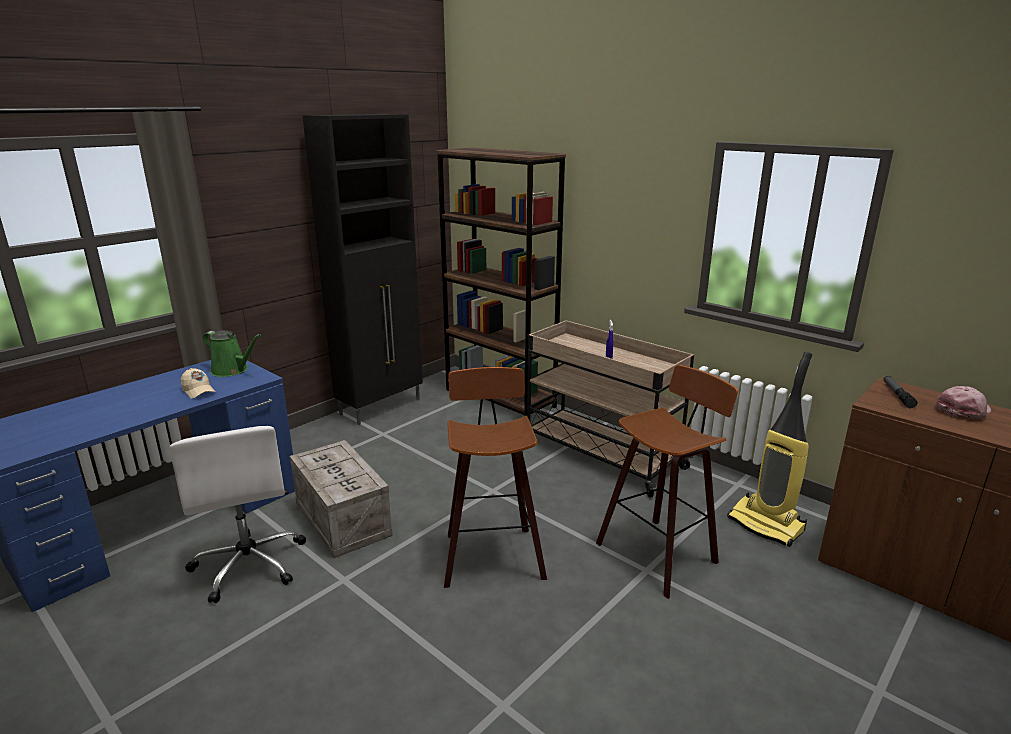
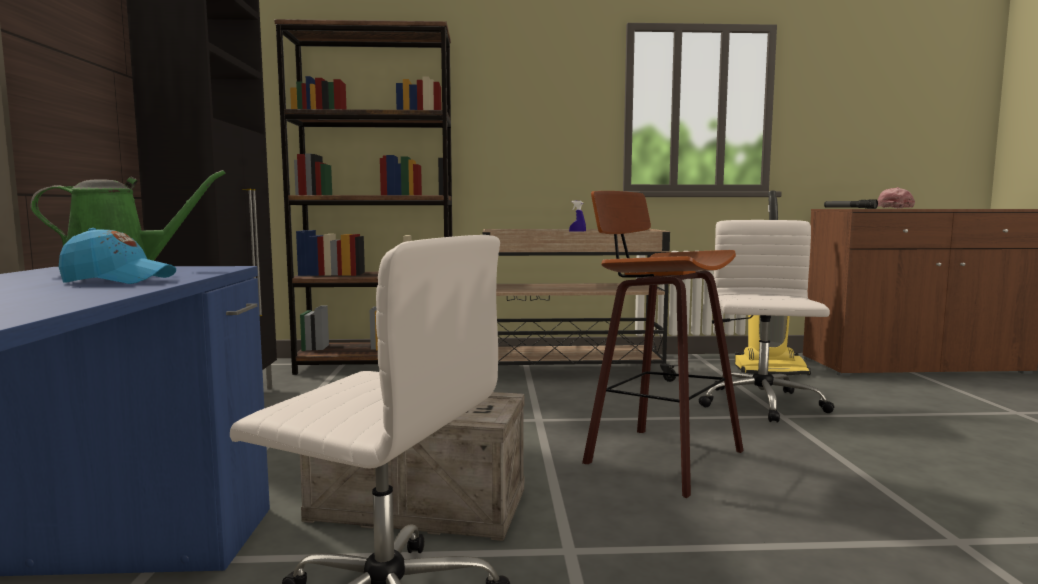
camera: 45 degrees left, 15 degrees down
beige cap [181,368,215,399] -> blue cap [59,228,176,284]
stool [596,365,738,599] -> white office chair [699,220,835,422]

